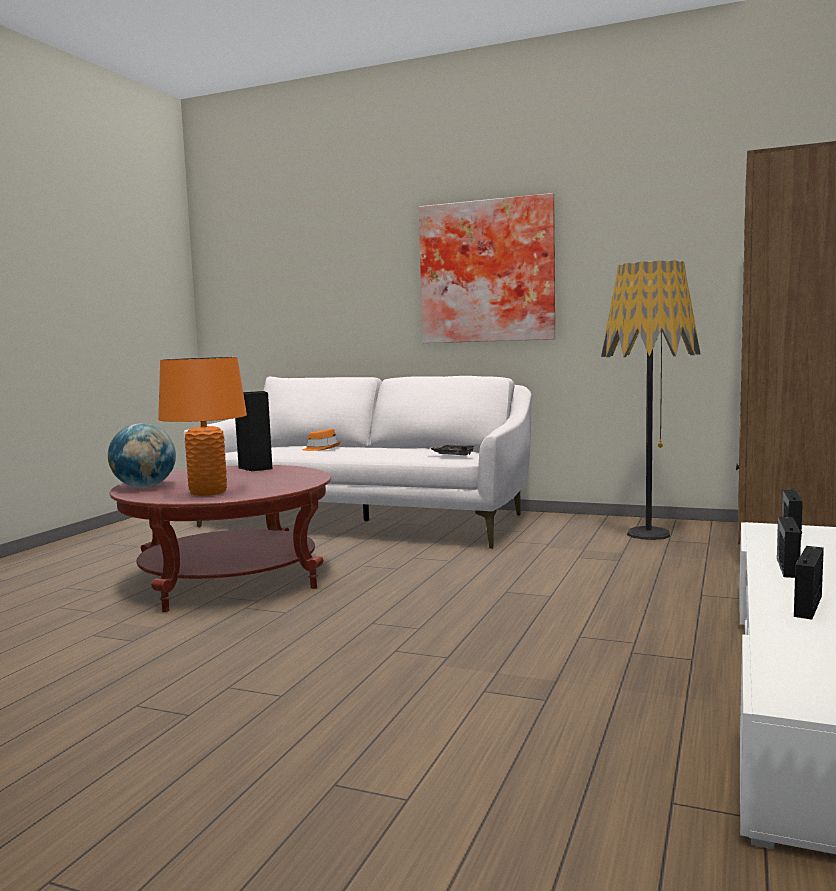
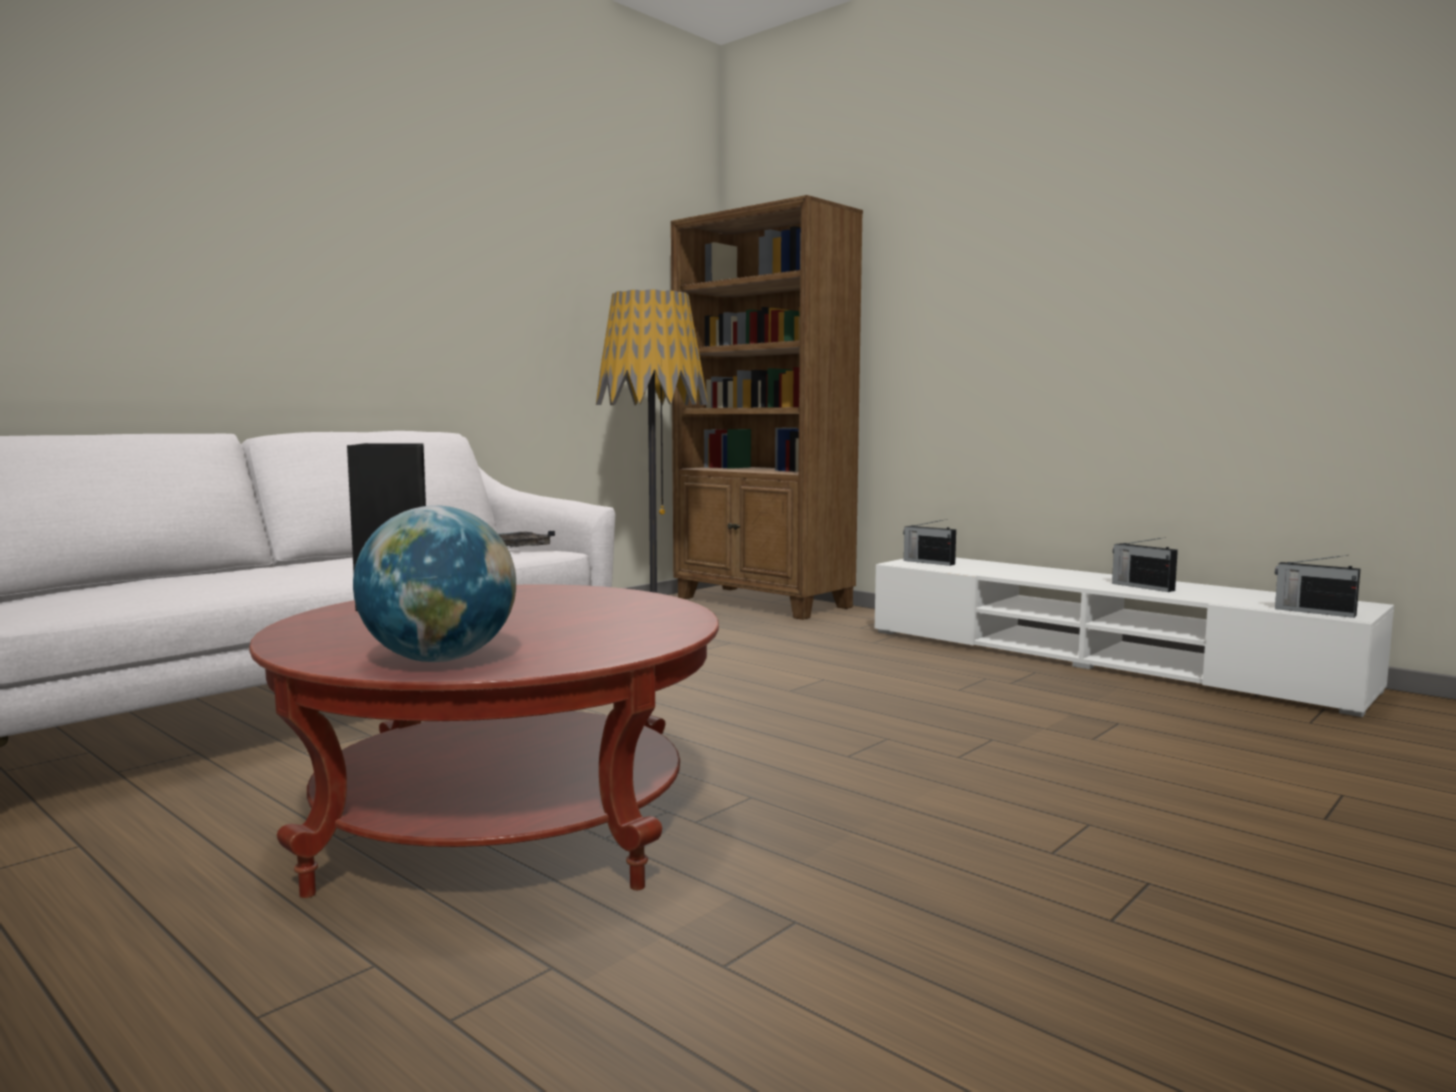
camera: 70 degrees left, 0 degrees up
orange table lamp [158,357,247,496] -> none
orange hat [302,429,341,451] -> none
picture [419,193,555,343] -> none
radio [777,517,801,578] -> radio moved to [1275,555,1360,618]

